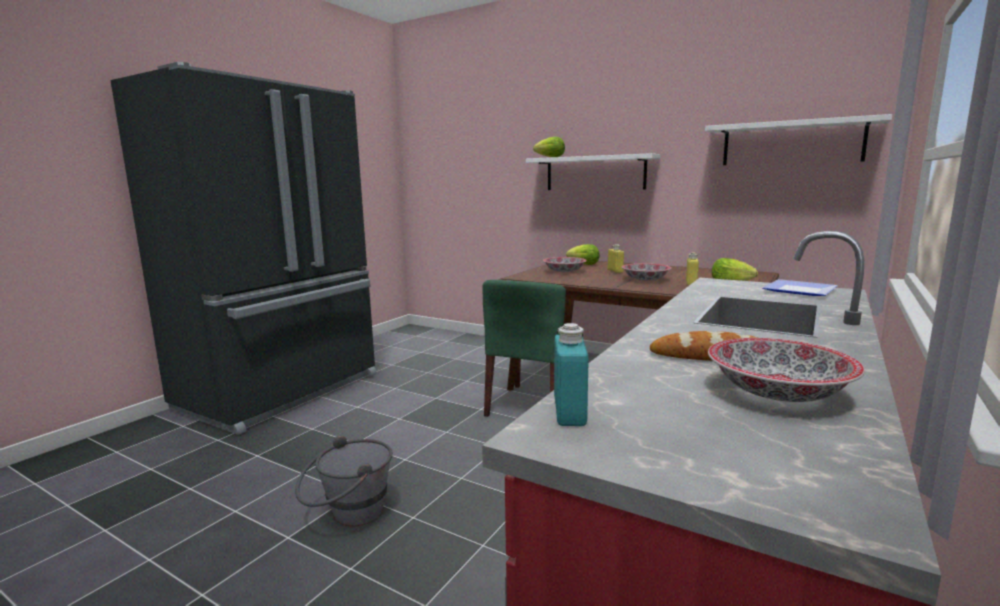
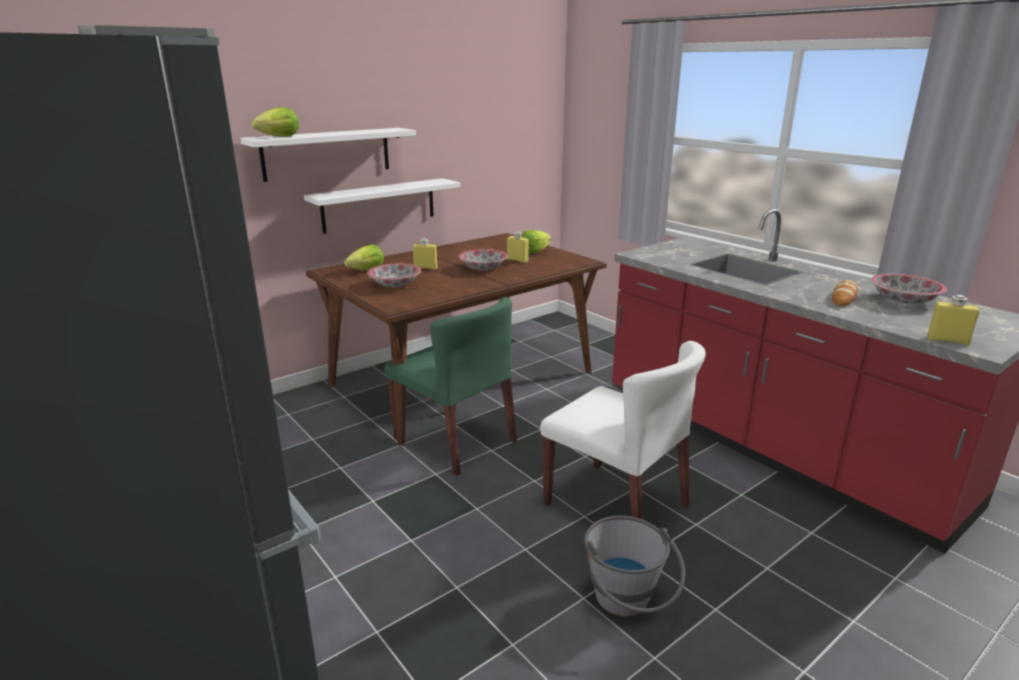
camera: 70 degrees left, 10 degrees up
turquoise bottle [554,323,589,426] -> yellow bottle [927,295,980,345]
white shelf [705,114,892,165] -> white shelf moved to [304,178,460,234]
plate [762,279,837,296] -> none
none -> white chair [540,341,706,519]

